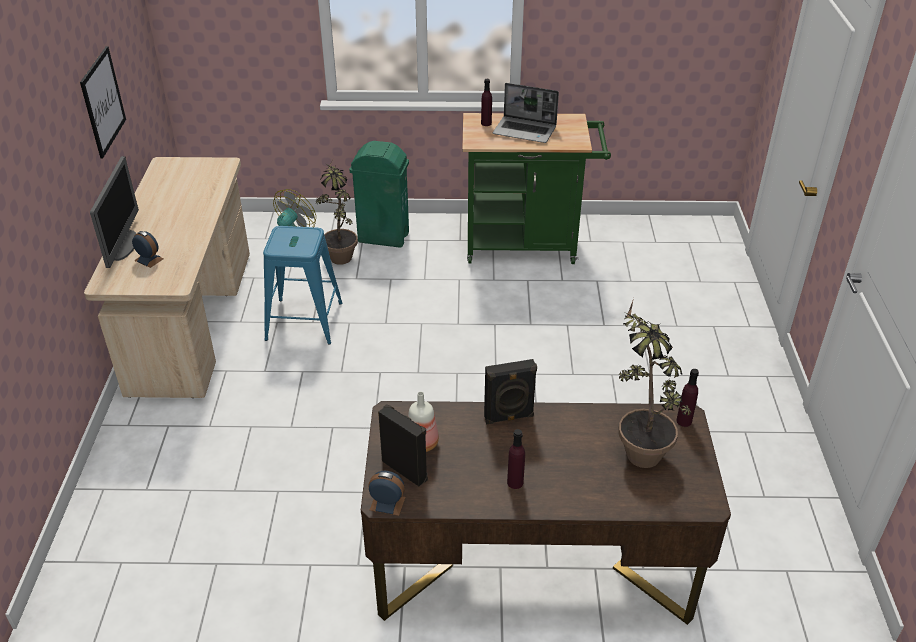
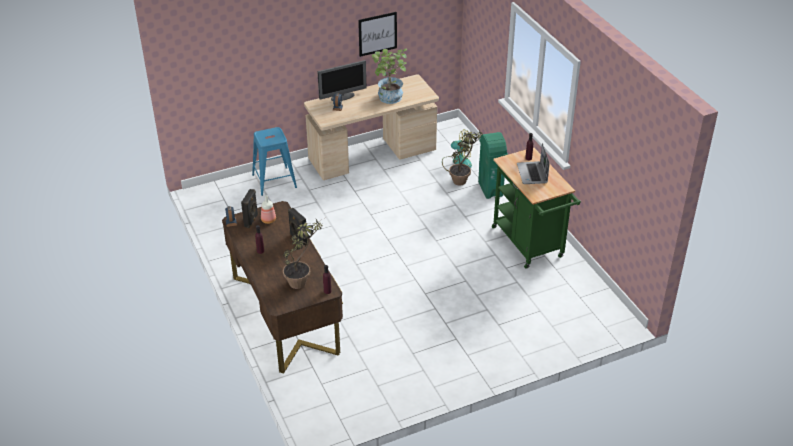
camera: 65 degrees right, 0 degrees up
blue stool [263,226,343,344] -> blue stool moved to [252,127,297,196]
none -> potted plant [371,48,407,104]

